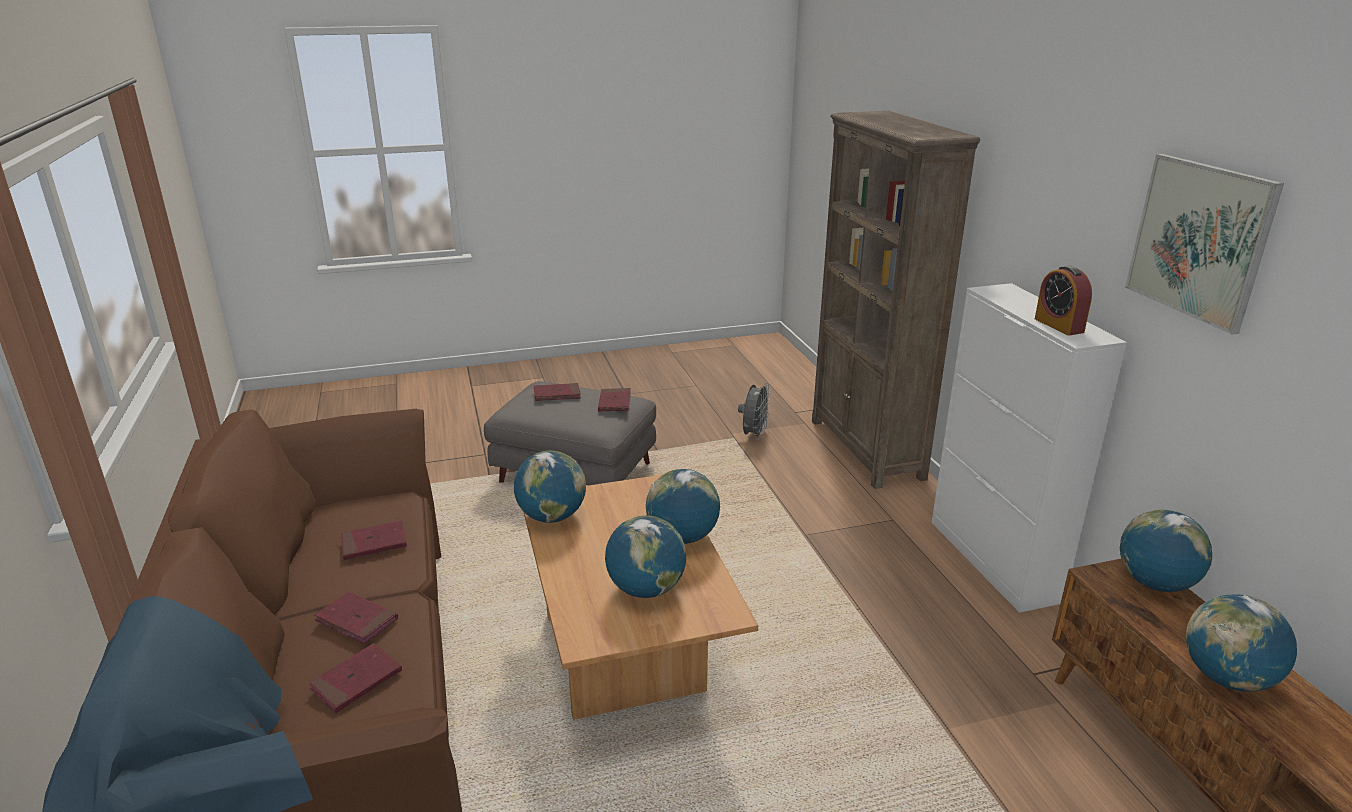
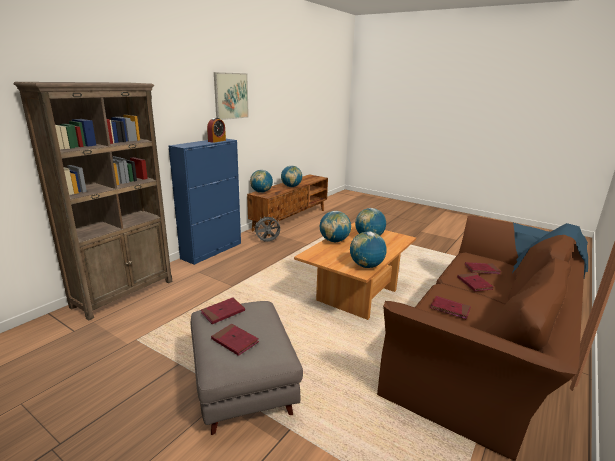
camera: 130 degrees left, 5 degrees down
grey fan [738,383,771,440] -> grey fan moved to [253,215,280,242]
white cabinet [932,283,1127,613] -> blue cabinet [169,139,241,265]

